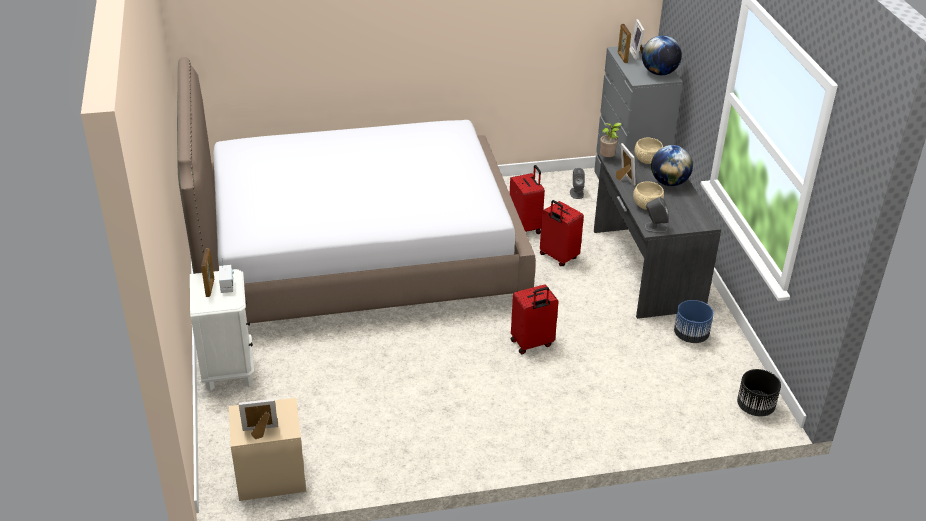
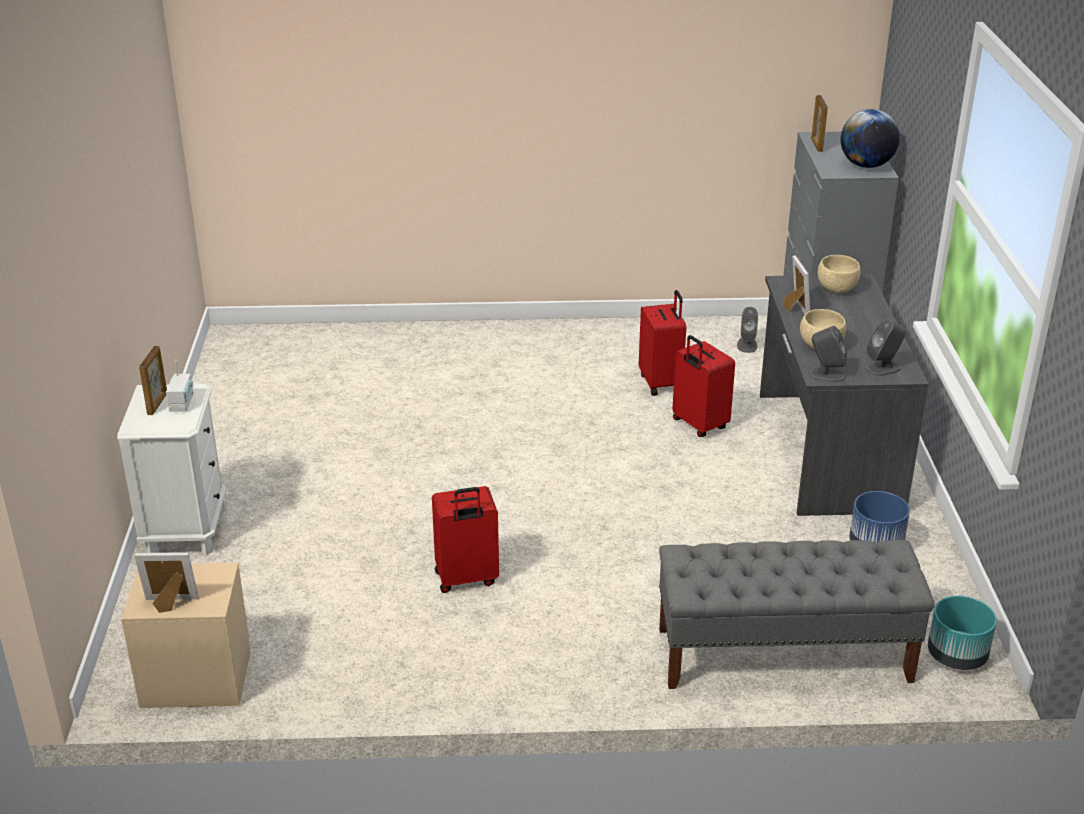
camera: 10 degrees right, 5 degrees down
bed [177,57,536,323] -> none
red suitcase [511,284,559,354] -> red suitcase moved to [432,486,499,593]
potted plant [600,123,622,157] -> none
picture frame [630,19,645,60] -> none
globe [651,145,693,186] -> none
black planter [737,369,781,417] -> turquoise planter [928,596,997,670]
none -> grey bench [659,540,935,689]
none -> grey speaker [865,319,906,376]

